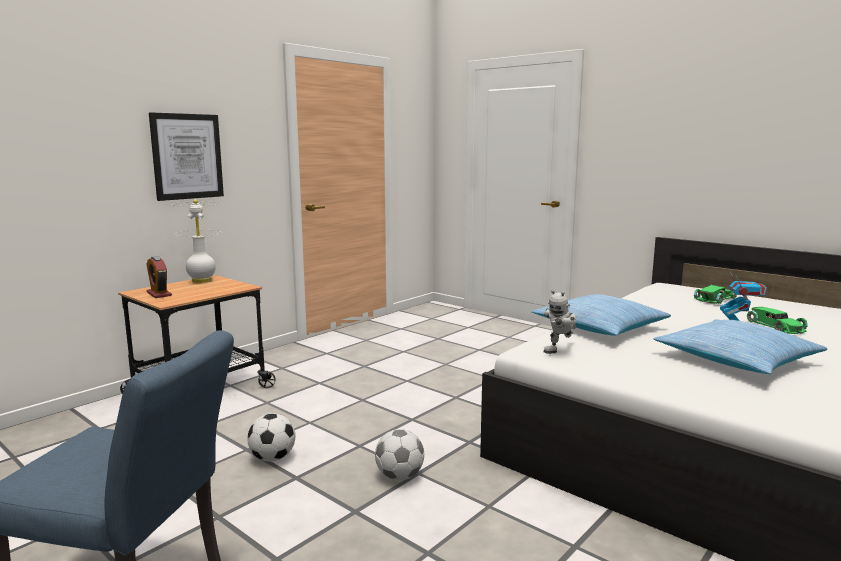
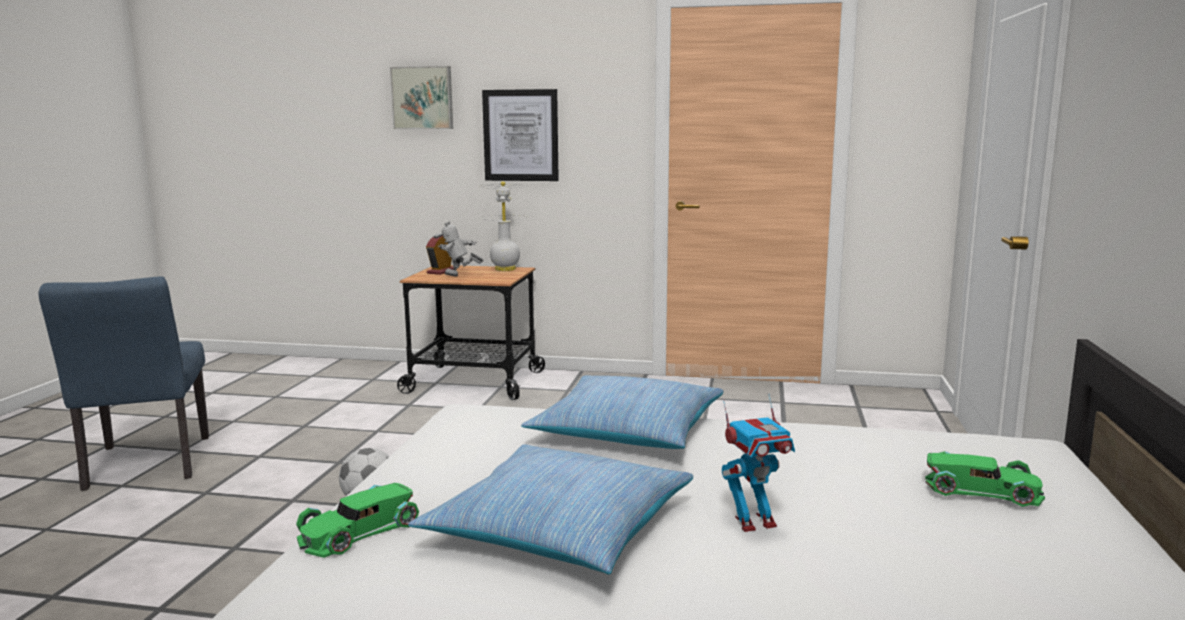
camera: 60 degrees right, 0 degrees up
football [247,413,295,462] -> none
toy robot [543,290,577,354] -> toy robot moved to [438,221,483,277]
green toy car [747,307,808,334] -> green toy car moved to [296,483,419,558]
none -> picture [390,66,453,129]

